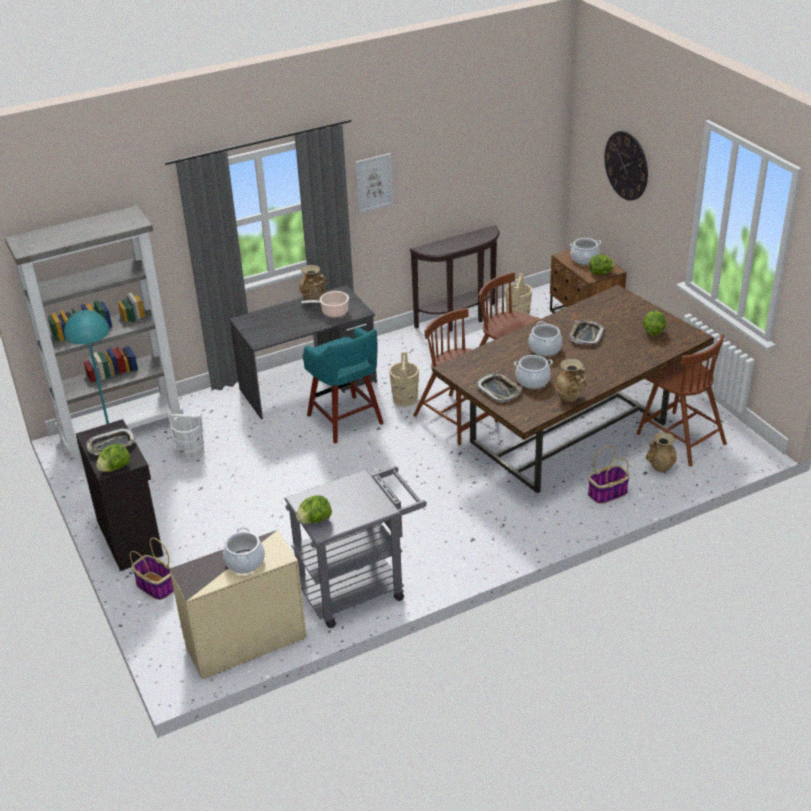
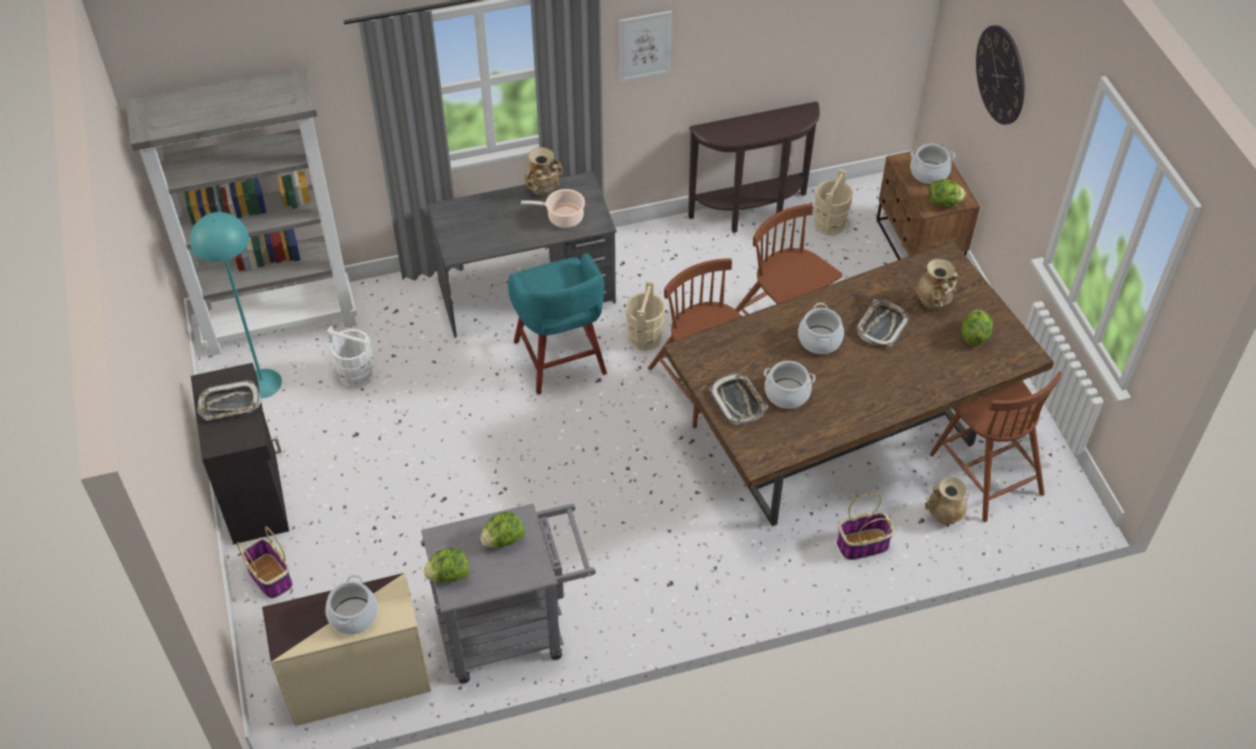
camera: 10 degrees right, 15 degrees up
lettuce [96,444,130,472] -> lettuce moved to [480,512,525,548]
beige vase [555,359,587,403] -> beige vase moved to [916,259,958,310]

